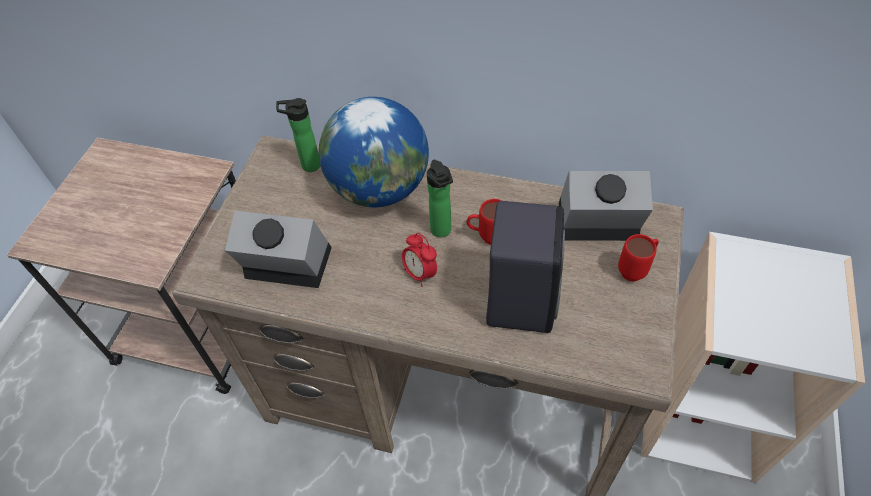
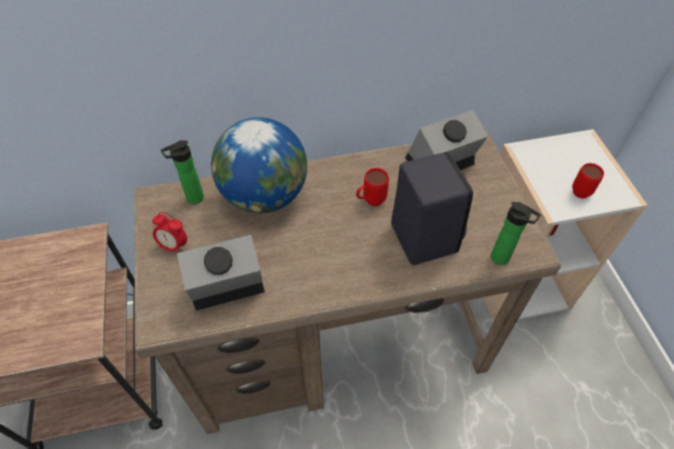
camera: 30 degrees left, 0 degrees up
alarm clock [402,233,437,287] -> alarm clock moved to [152,212,187,252]
bottle [427,160,453,237] -> bottle moved to [491,202,541,265]
red mug [618,234,659,282] -> red mug moved to [572,163,604,198]

